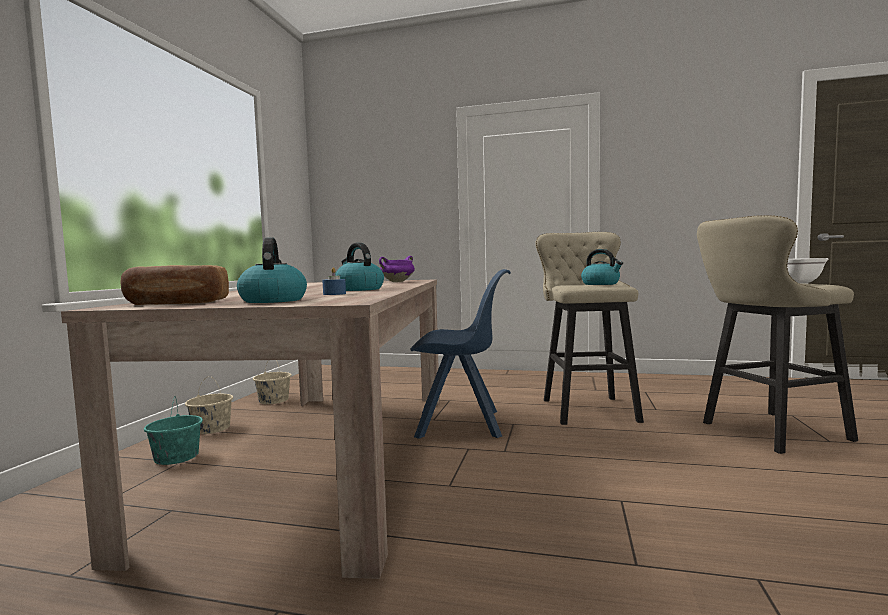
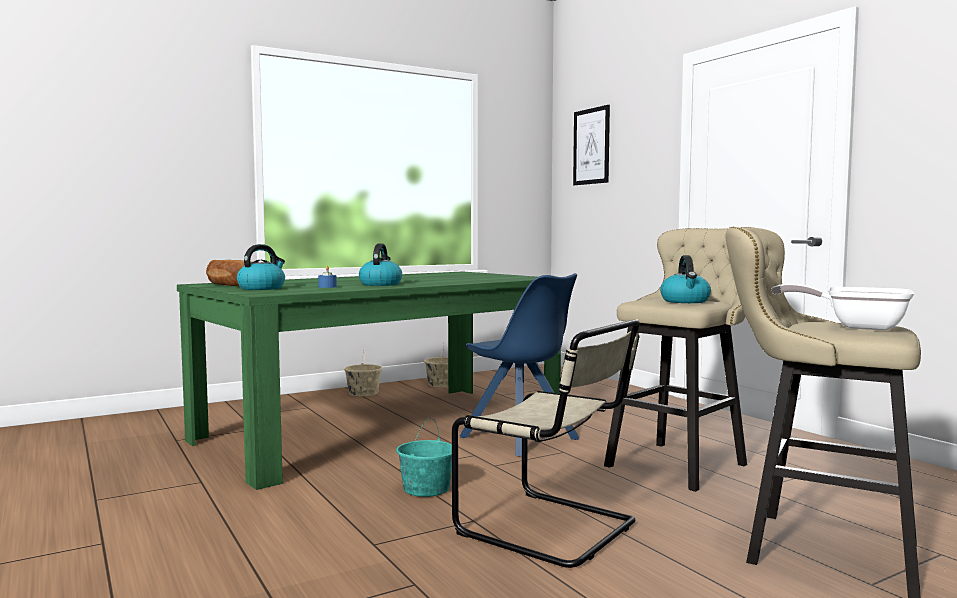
camera: 45 degrees right, 0 degrees up
beige dining table [61,279,439,579] -> green dining table [177,271,561,490]
turquoise bucket [144,396,203,465] -> turquoise bucket moved to [396,418,452,497]
purple cooking pot [379,256,415,282] -> none
none -> beige chair [452,319,640,568]
none -> picture [573,105,610,185]

